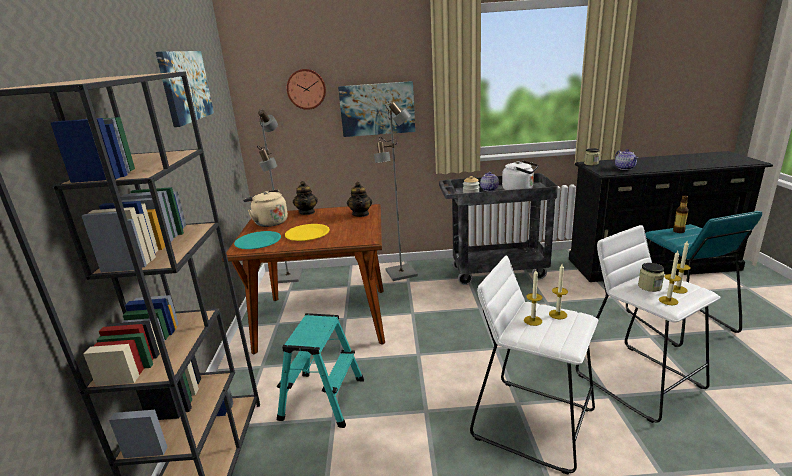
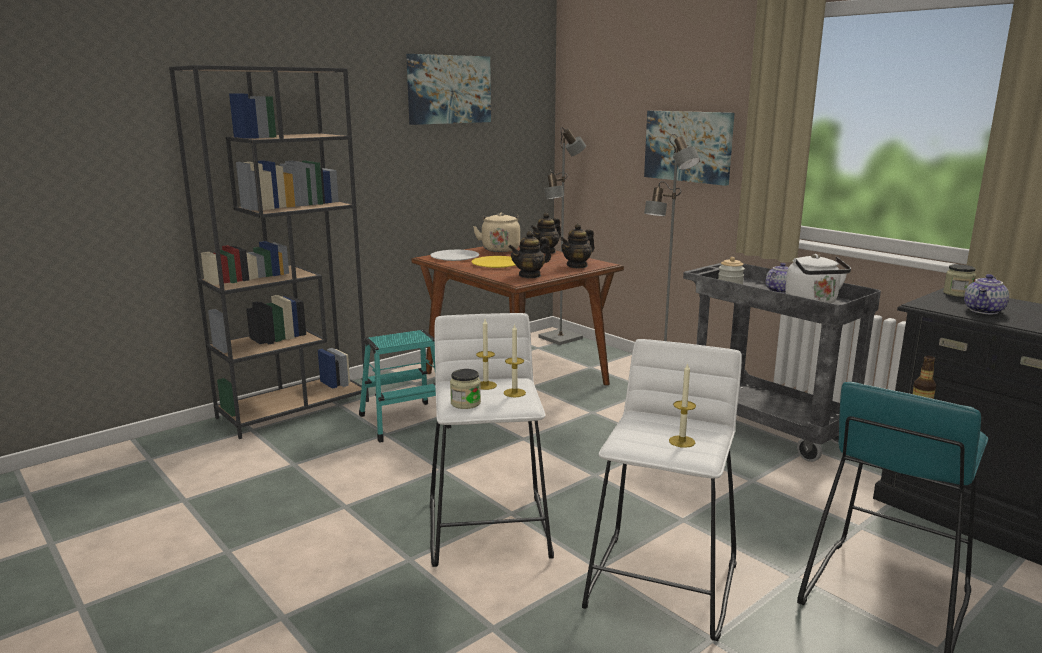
camera: 50 degrees right, 5 degrees down
turquoise plate [234,231,281,249] -> white plate [431,250,479,261]
wall clock [287,69,326,110] -> none
jar [638,263,664,292] -> jar moved to [450,369,481,409]
candle [659,251,682,305] -> none
none -> teapot [509,231,551,278]

